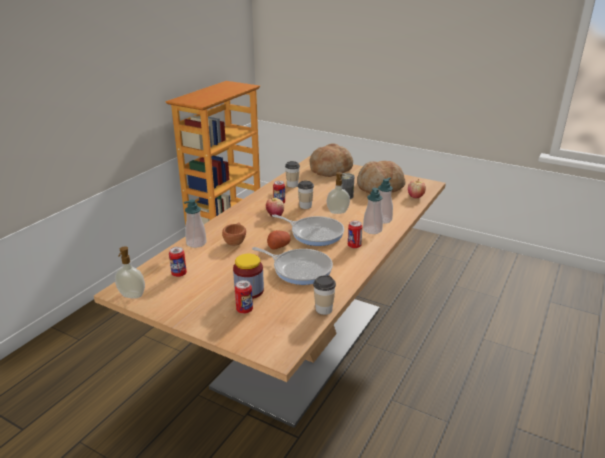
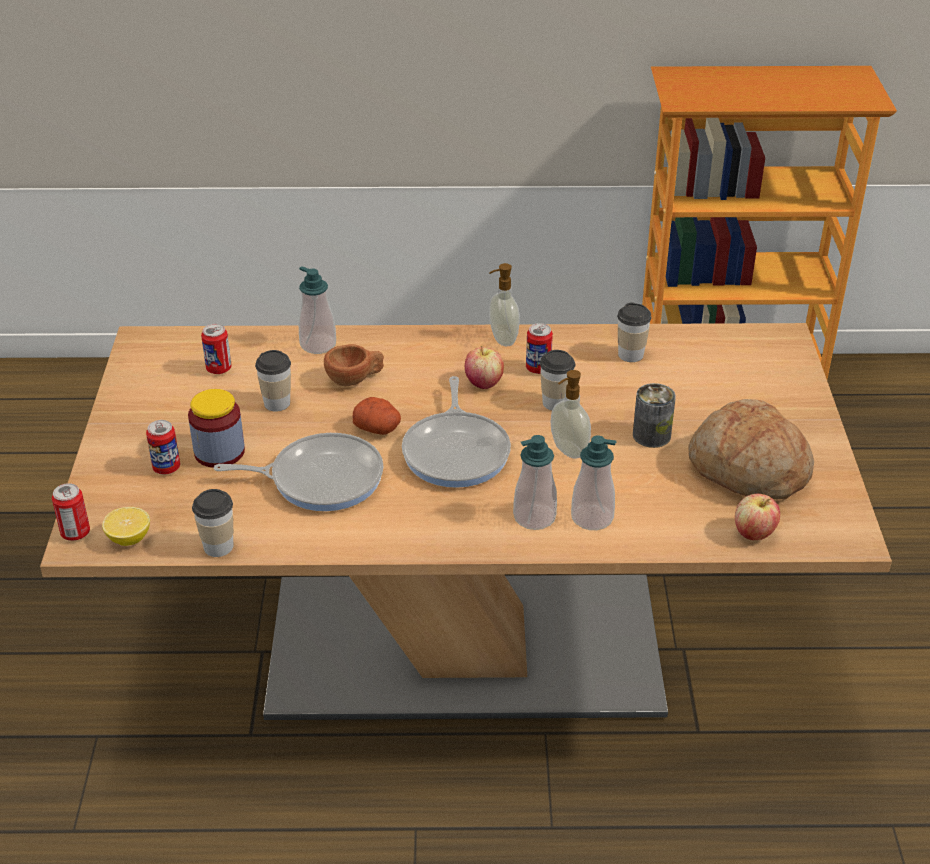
camera: 60 degrees right, 10 degrees up
soap dispenser [115,246,145,299] -> soap dispenser moved to [489,263,520,346]
frying pan [252,247,333,285] -> frying pan turned 90 degrees counterclockwise [214,433,384,511]
bread [309,144,353,177] -> none
can [348,221,363,248] -> can moved to [52,483,90,541]
none -> lemon [102,507,150,546]
none -> cup [255,350,291,412]

